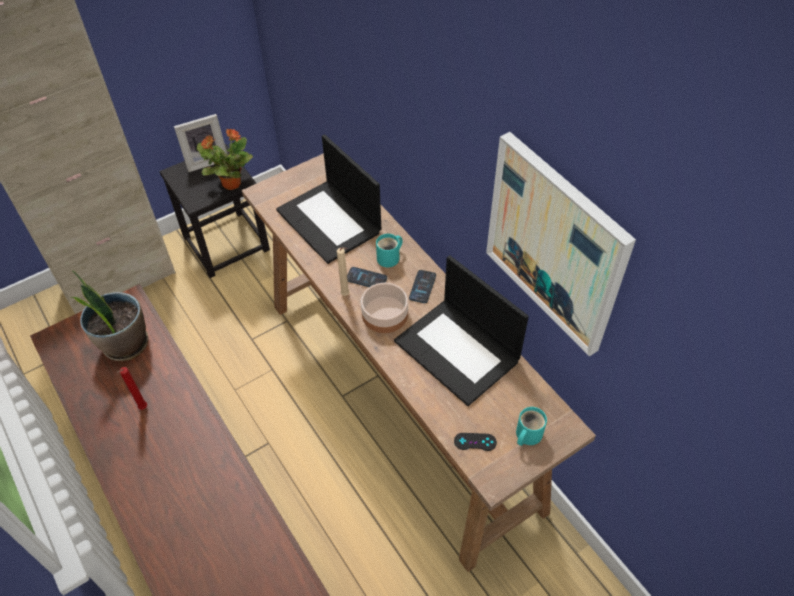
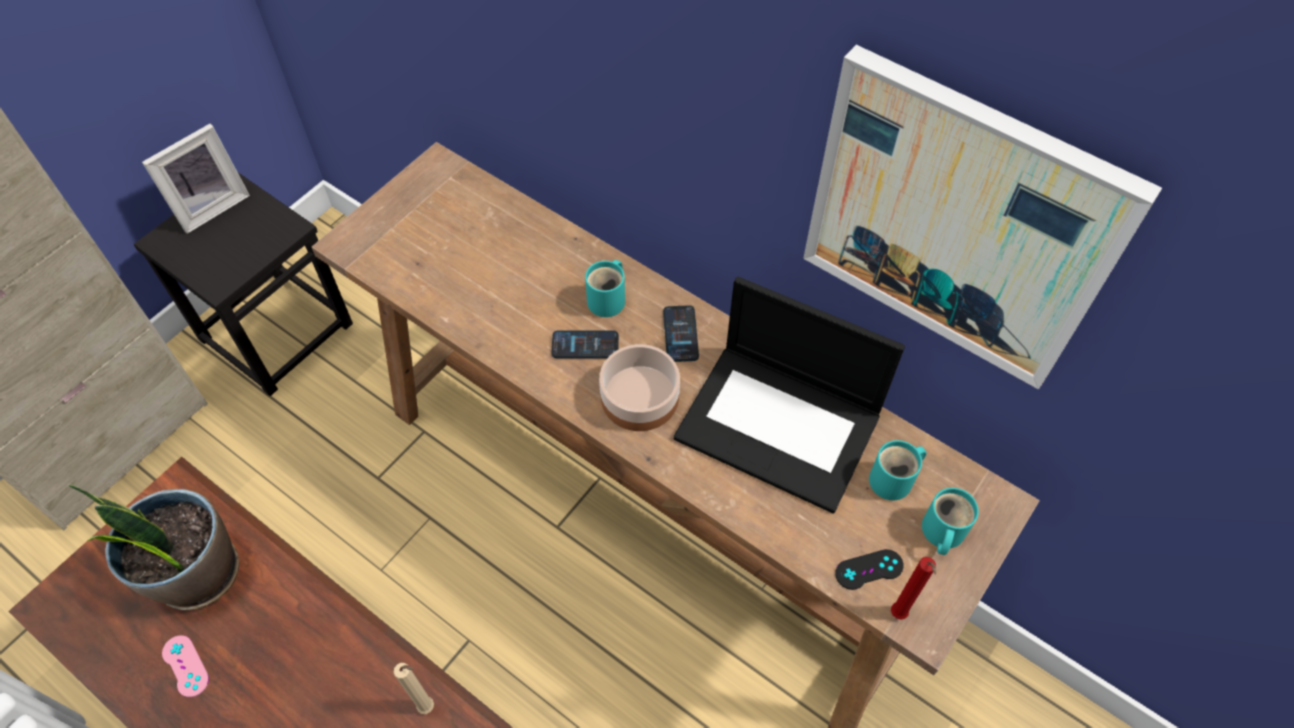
camera: 20 degrees left, 5 degrees up
red candle [117,367,147,410] -> red candle moved to [891,557,936,620]
potted plant [197,129,253,190] -> none
laptop [276,134,381,264] -> none
beige candle [337,247,350,296] -> beige candle moved to [394,663,434,714]
none -> pink game controller [162,635,209,697]
none -> turquoise mug [869,440,926,500]

